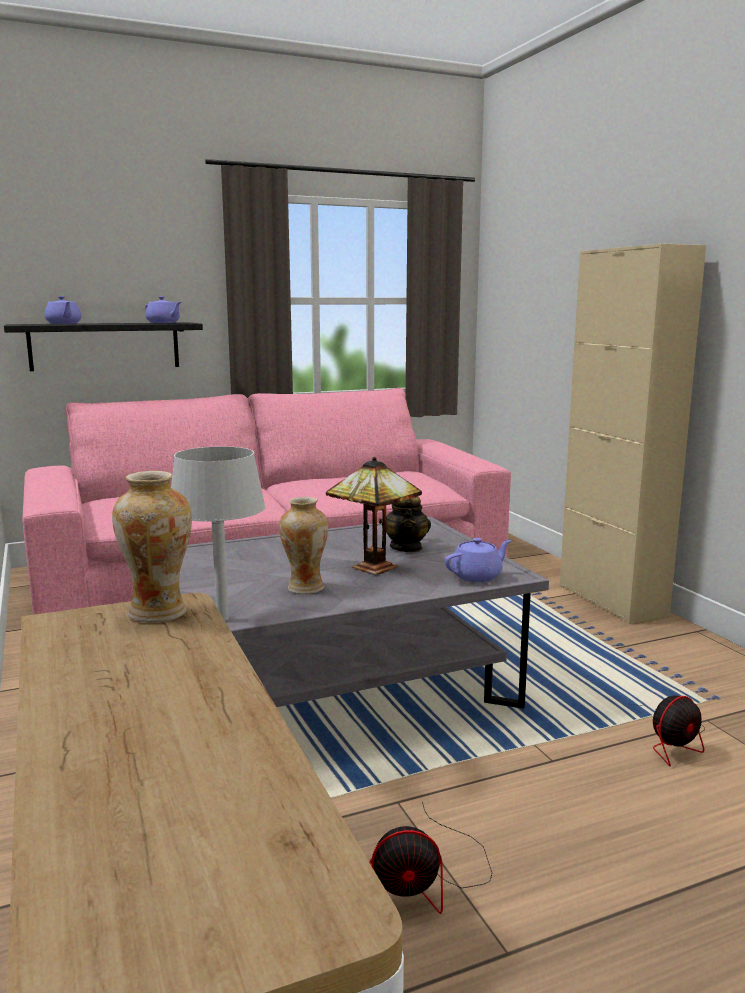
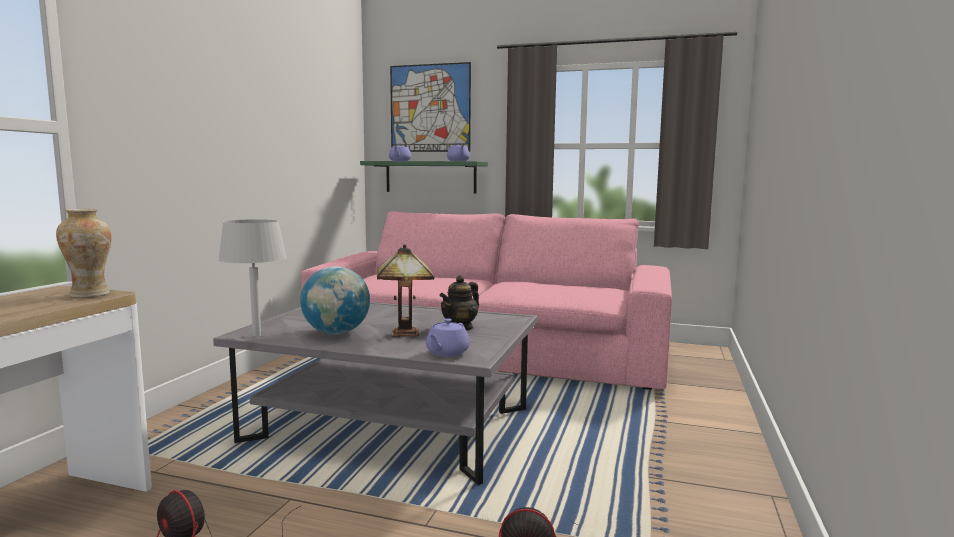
camera: 40 degrees right, 5 degrees down
black shelf [4,322,203,371] -> green shelf [360,161,488,193]
vase [279,497,328,594] -> globe [300,266,370,334]
purple teapot [445,538,511,582] -> purple teapot turned 105 degrees clockwise [426,319,470,357]
beige cabinet [560,243,706,624] -> none
none -> picture [390,62,471,152]

